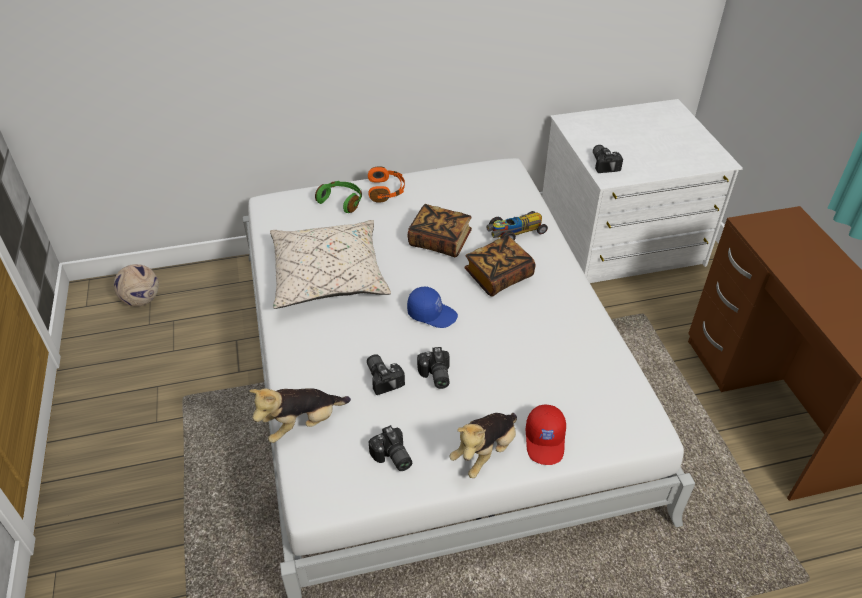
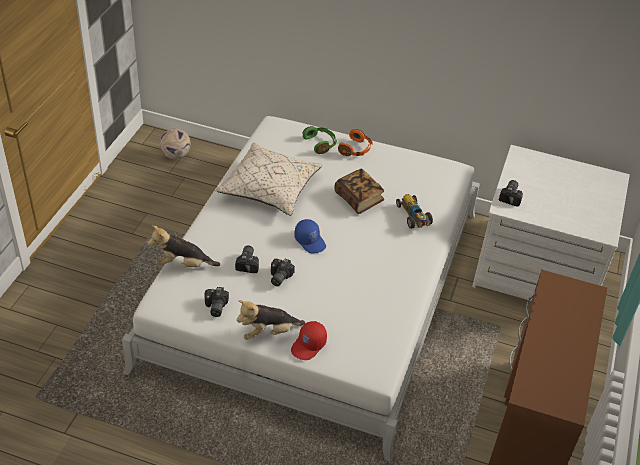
camera: 30 degrees right, 0 degrees up
book [464,236,536,296] -> none
toy car [487,211,548,240] -> toy car turned 120 degrees counterclockwise [396,194,433,229]

